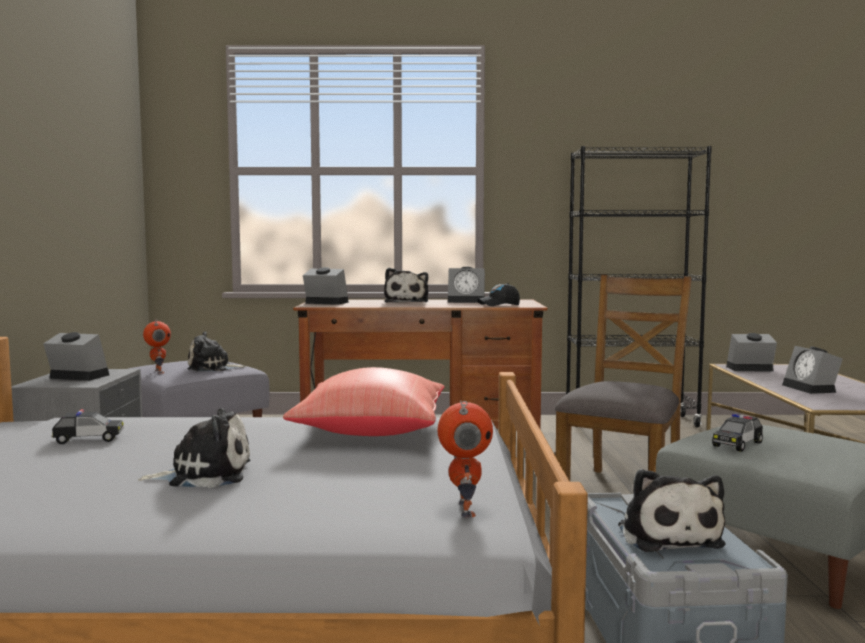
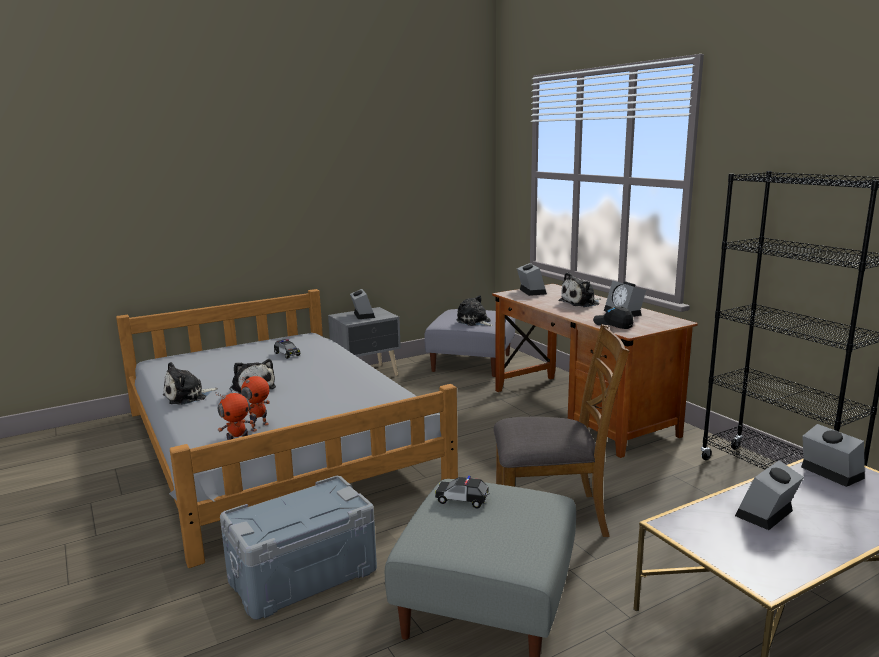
camera: 60 degrees right, 10 degrees up
toy robot [143,319,171,374] -> toy robot moved to [240,376,270,431]
red pillow [283,367,445,436] -> none
plush toy [618,469,726,552] -> plush toy moved to [163,362,218,405]

